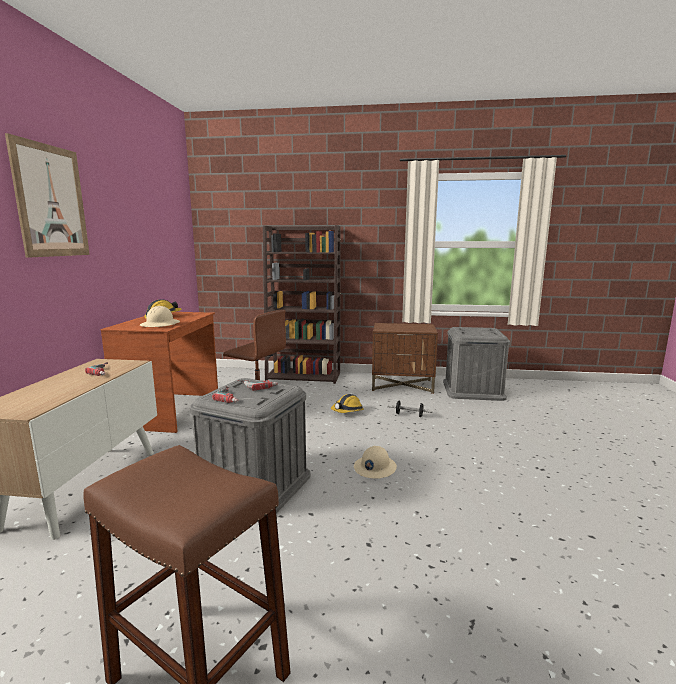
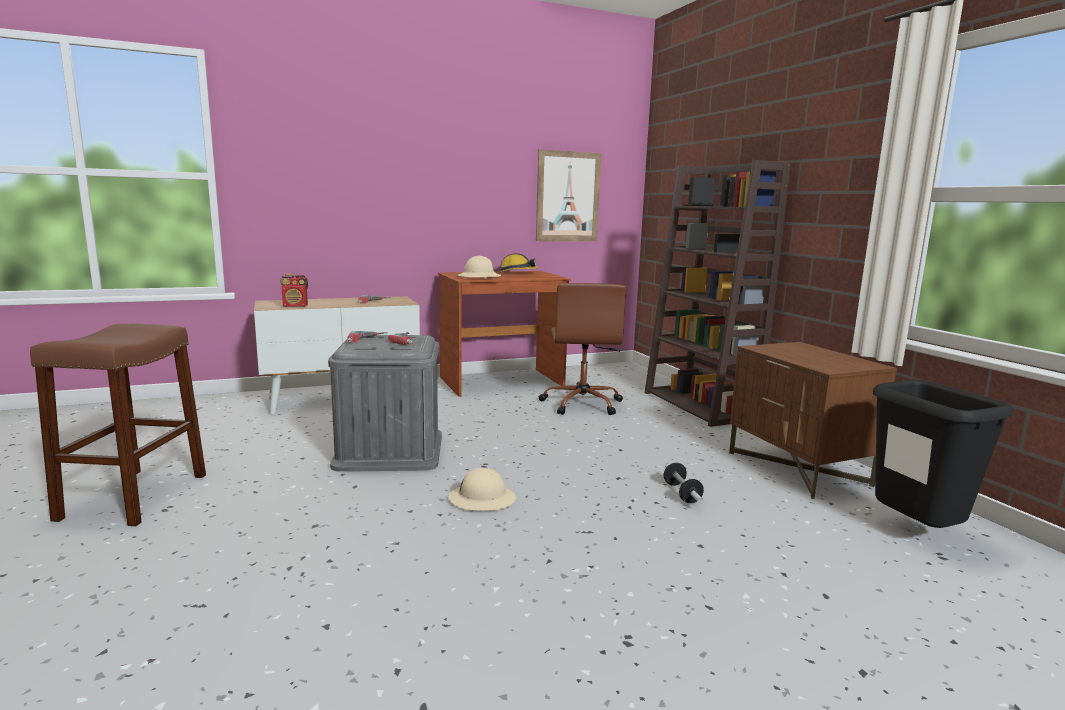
camera: 60 degrees right, 0 degrees up
picture [5,133,90,258] -> picture moved to [536,149,601,241]
hard hat [331,394,364,413] -> none
grey storage box [443,327,510,401] -> black trash can [873,380,1013,528]
none -> radio [280,274,308,307]

